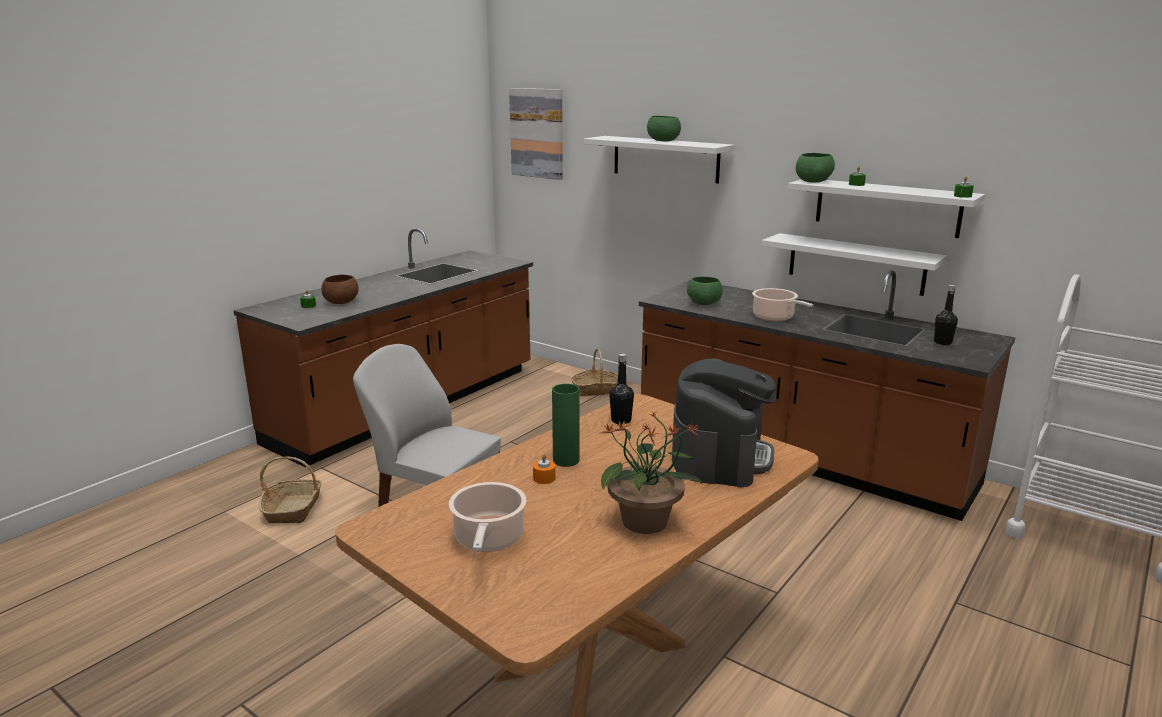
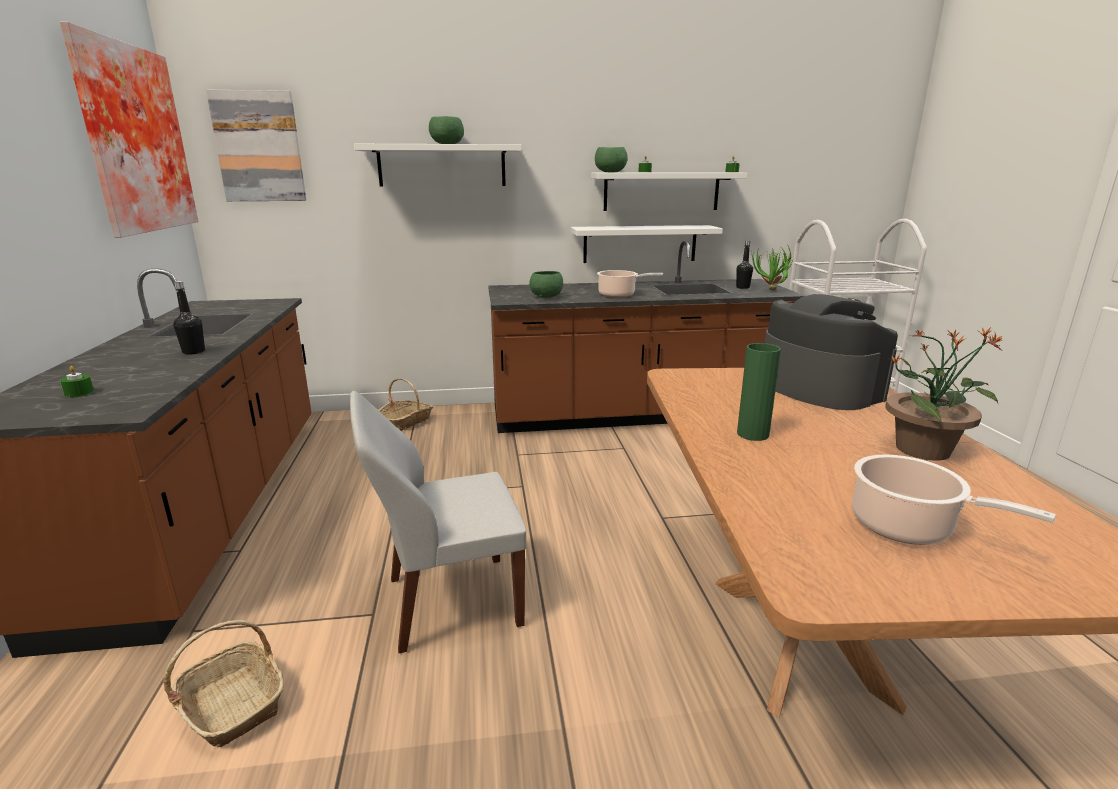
camera: 45 degrees left, 0 degrees up
brown bowl [322,275,359,304] -> none
orange candle [533,454,556,484] -> none
black bottle [609,354,634,424] -> black bottle moved to [173,281,205,355]
none -> picture [60,21,198,238]
none -> potted plant [752,246,795,291]

